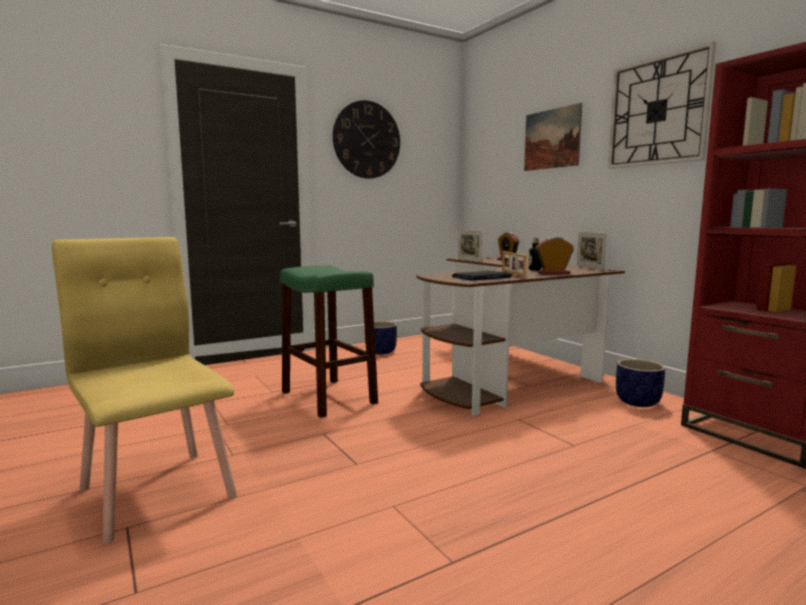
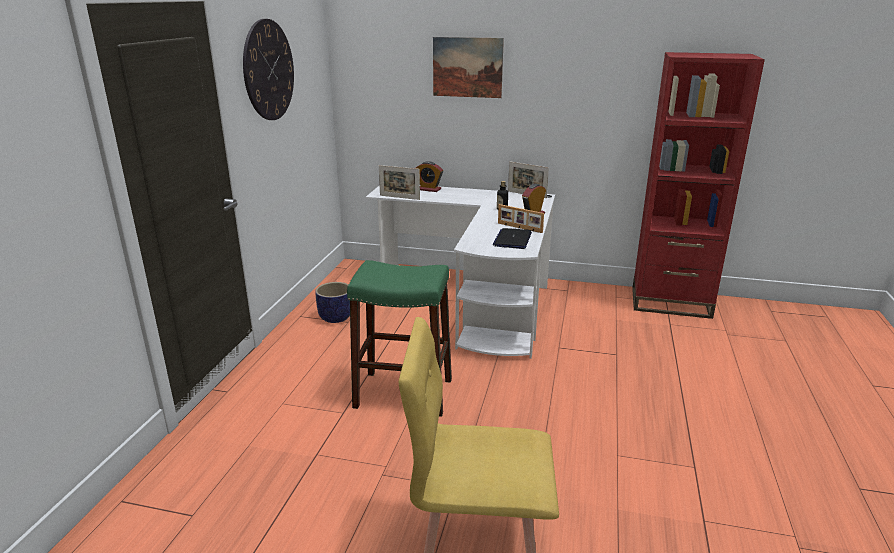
camera: 45 degrees left, 15 degrees up
brown desk [416,257,625,416] -> white desk [366,185,555,359]
wall clock [608,41,716,169] -> none
planter [616,359,665,407] -> none

